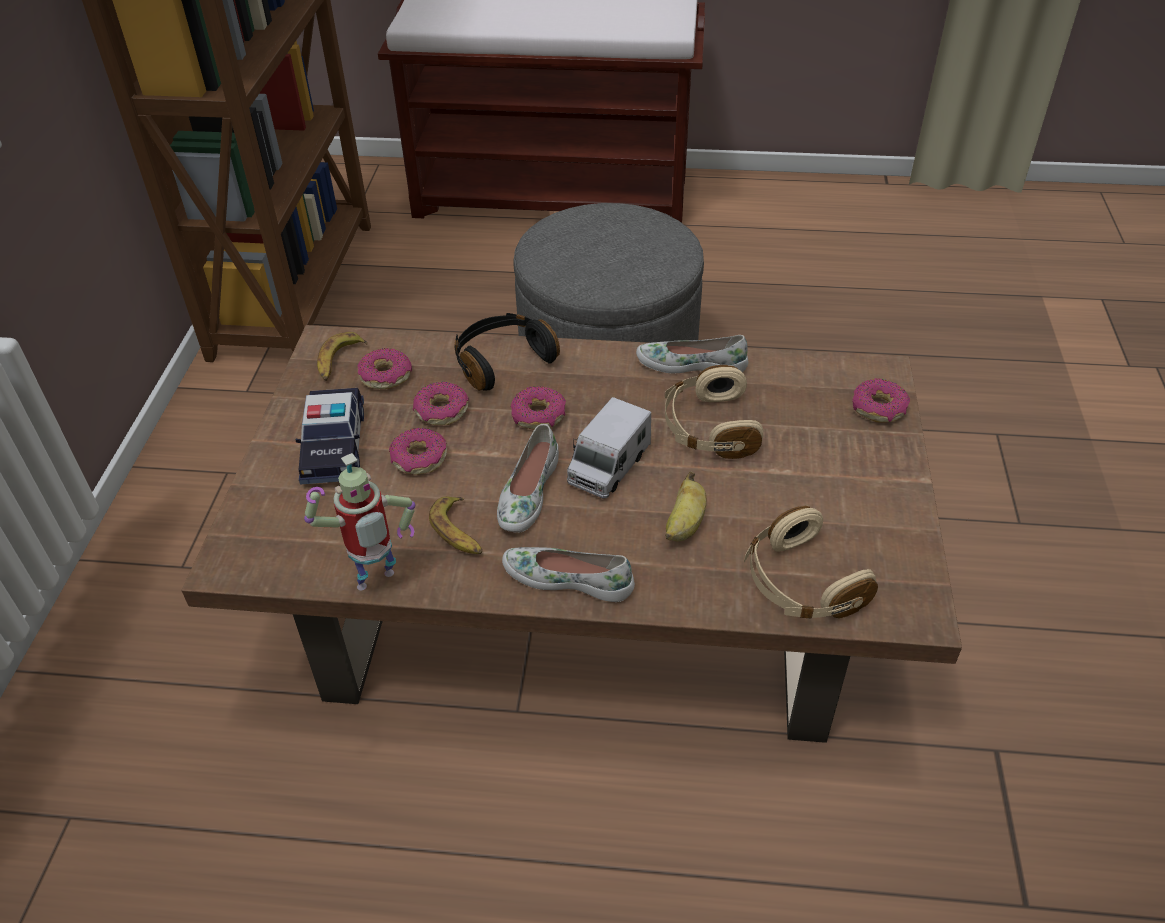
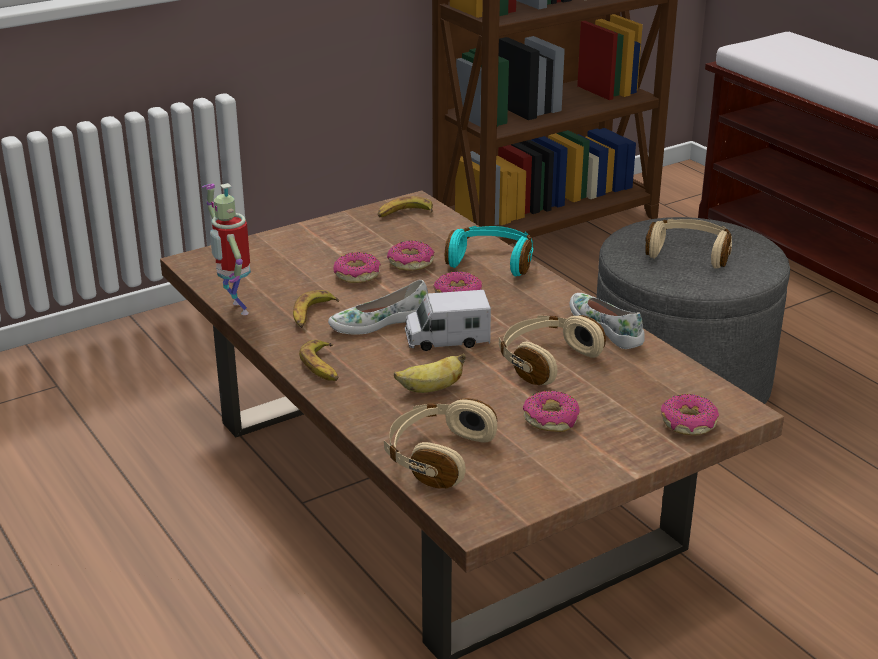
camera: 50 degrees right, 15 degrees down
toy car [295,388,364,485] -> none
toy robot [304,453,415,591] -> toy robot turned 45 degrees clockwise [202,183,251,315]
donut [358,348,412,389] -> donut moved to [523,390,580,432]
black headphones [454,313,560,391] -> turquoise headphones [445,226,533,276]
white shoe [502,547,635,602] -> banana [299,340,338,381]
none -> beige headphones [645,219,732,269]

